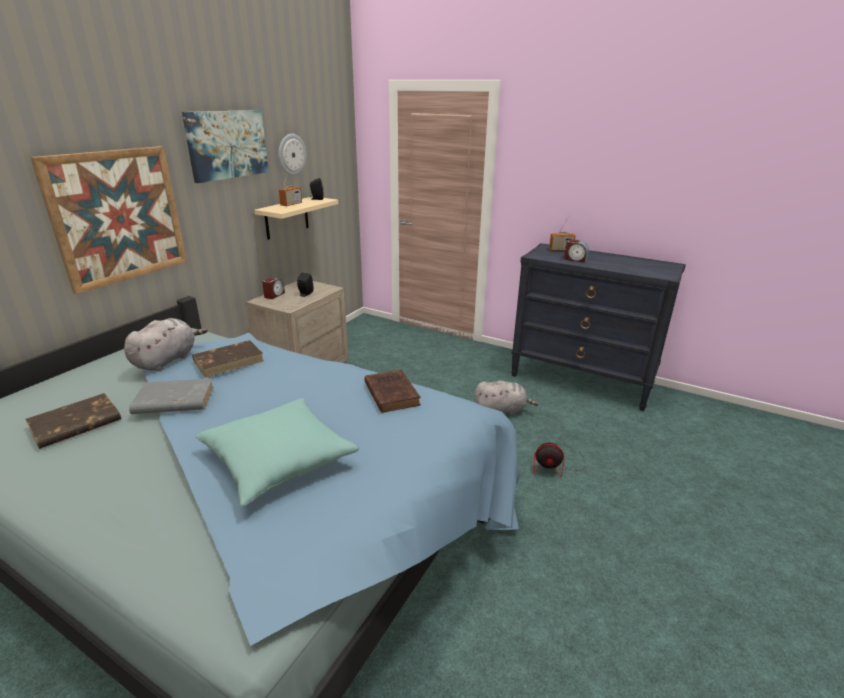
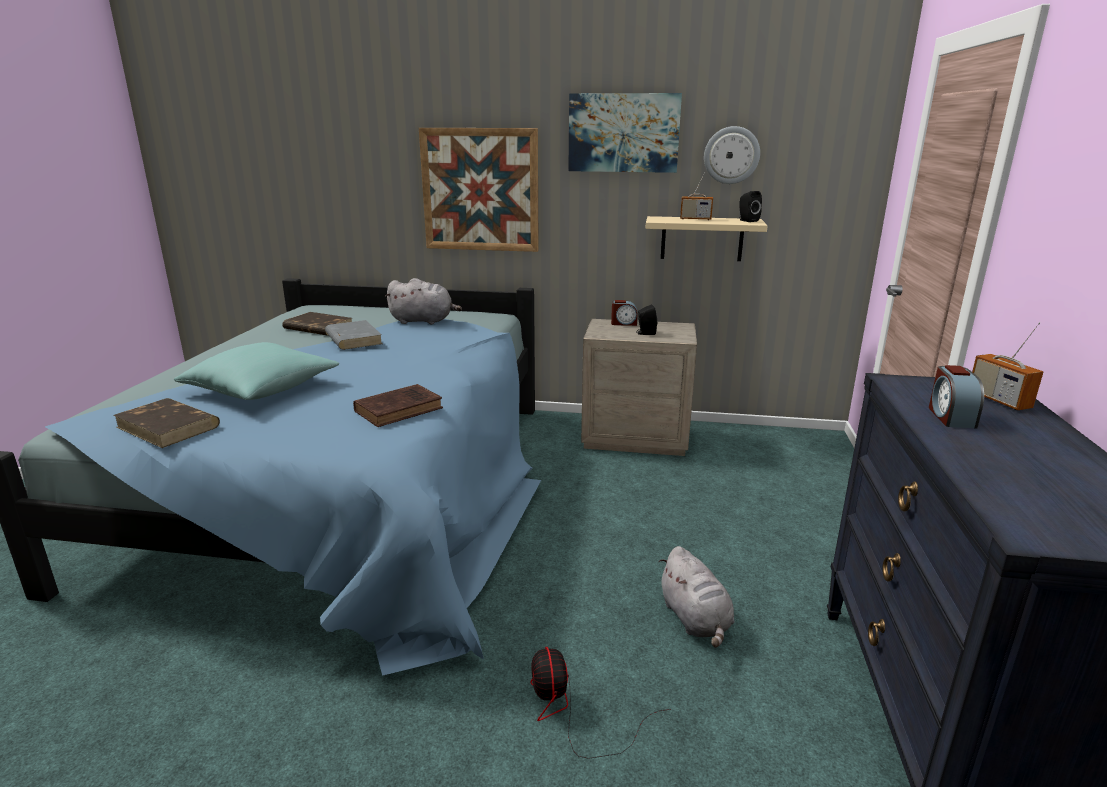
camera: 70 degrees right, 5 degrees down
brown book [192,340,264,378] -> brown book moved to [113,398,220,448]

